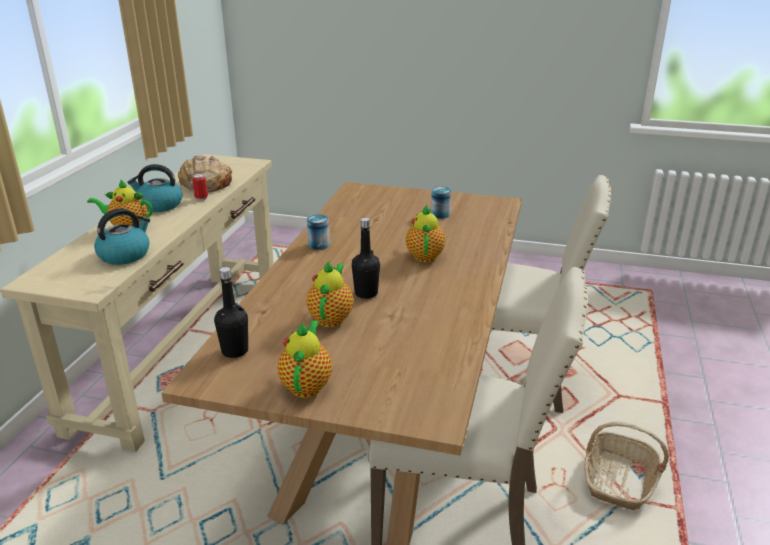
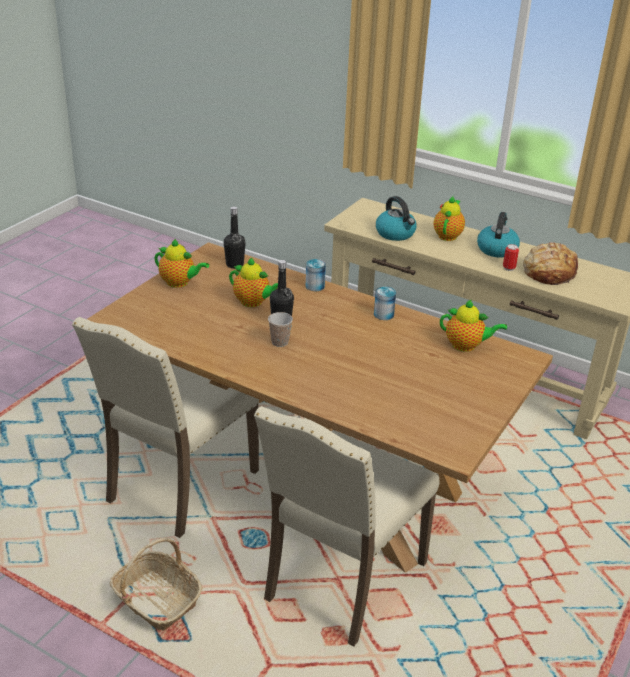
camera: 105 degrees right, 5 degrees up
teapot [406,205,445,263] -> teapot moved to [440,300,507,352]
can [431,187,451,219] -> can moved to [306,259,326,291]
none -> cup [268,312,293,347]

